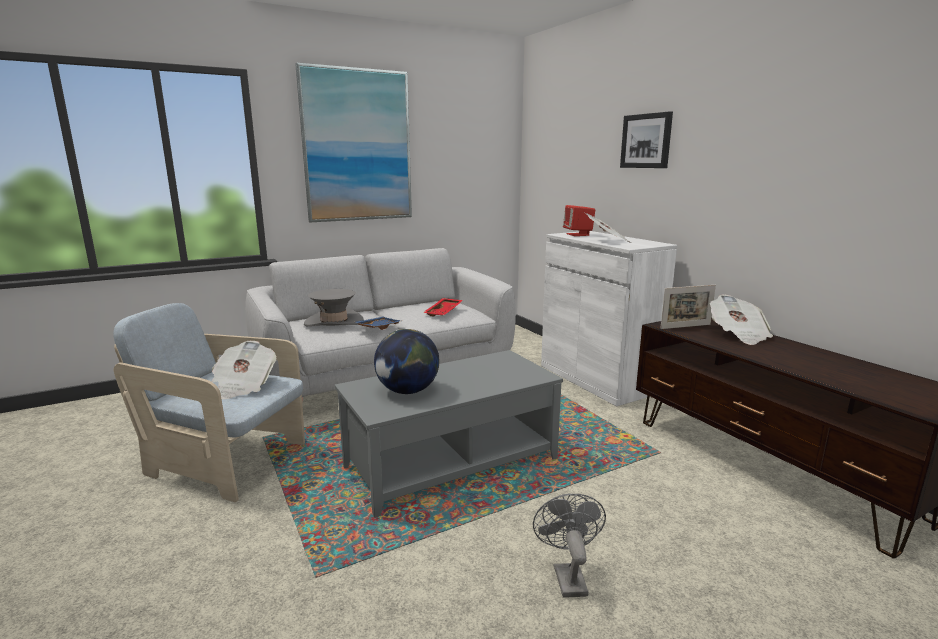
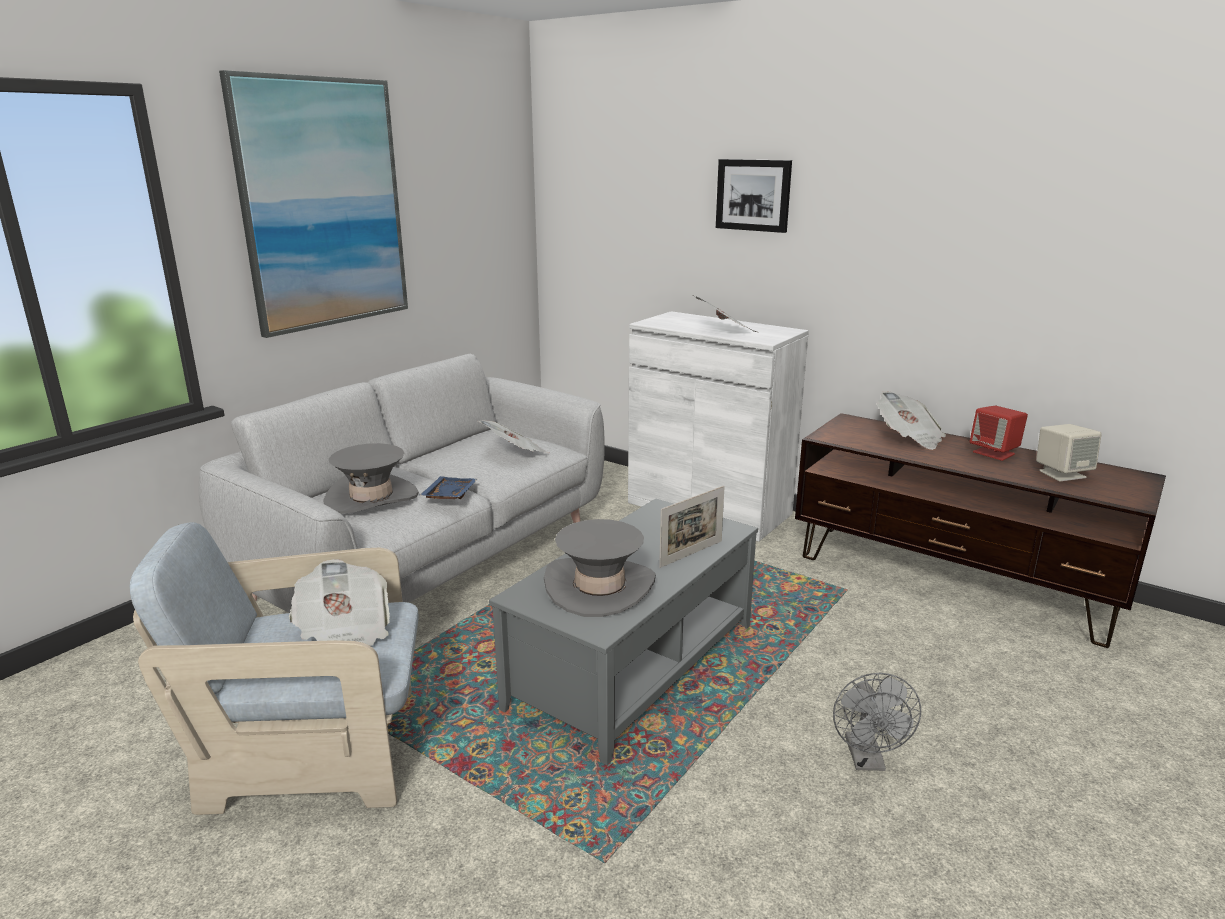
camera: 25 degrees left, 5 degrees up
globe [374,329,440,394] -> grey hat [544,519,656,617]
red tray [423,298,463,316] -> newspaper [478,420,549,453]
grey fan [533,493,606,598] -> grey fan turned 150 degrees counterclockwise [833,673,921,771]
red speaker [563,205,595,236] -> red speaker moved to [970,406,1028,461]
picture frame [660,285,716,329] -> picture frame moved to [659,485,725,568]
none -> beige speaker [1036,424,1102,481]

